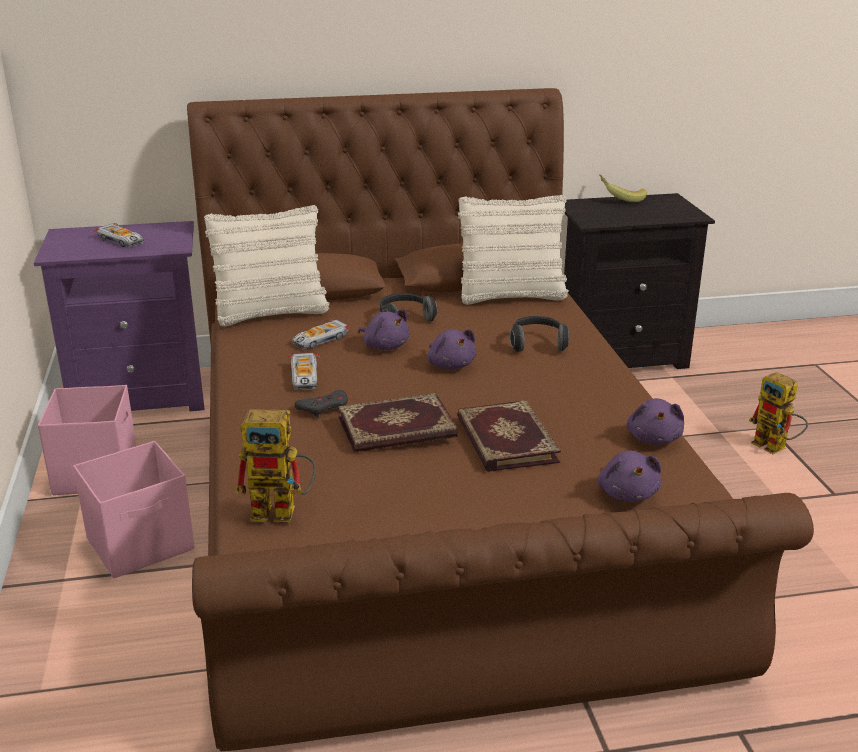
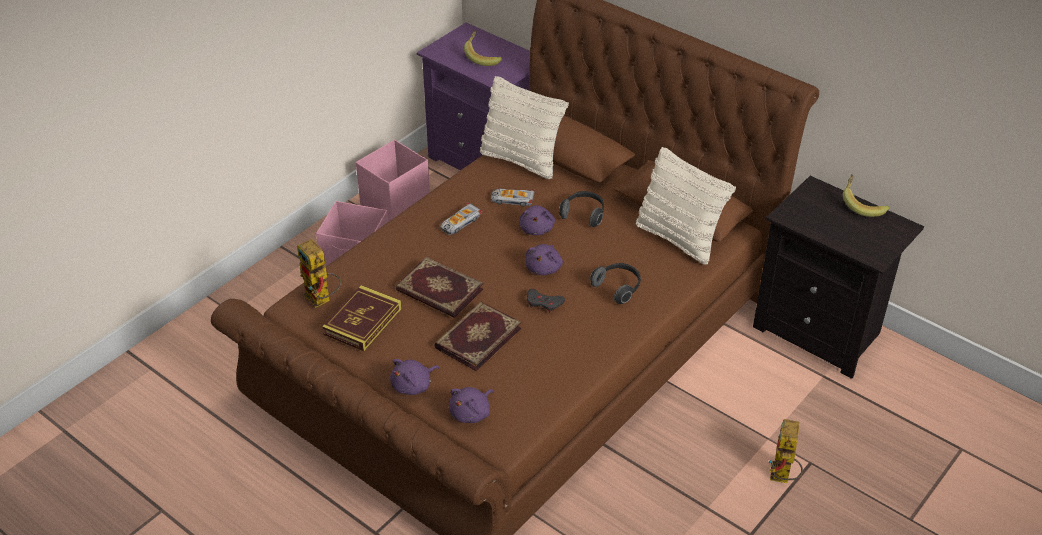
camera: 50 degrees right, 15 degrees up
toy car [94,223,144,247] -> banana [464,30,502,66]
grey game controller [295,390,348,418] -> grey game controller moved to [527,288,565,313]
purple plush toy [627,398,684,445] -> purple plush toy moved to [390,359,440,395]
none -> book [322,285,402,351]

